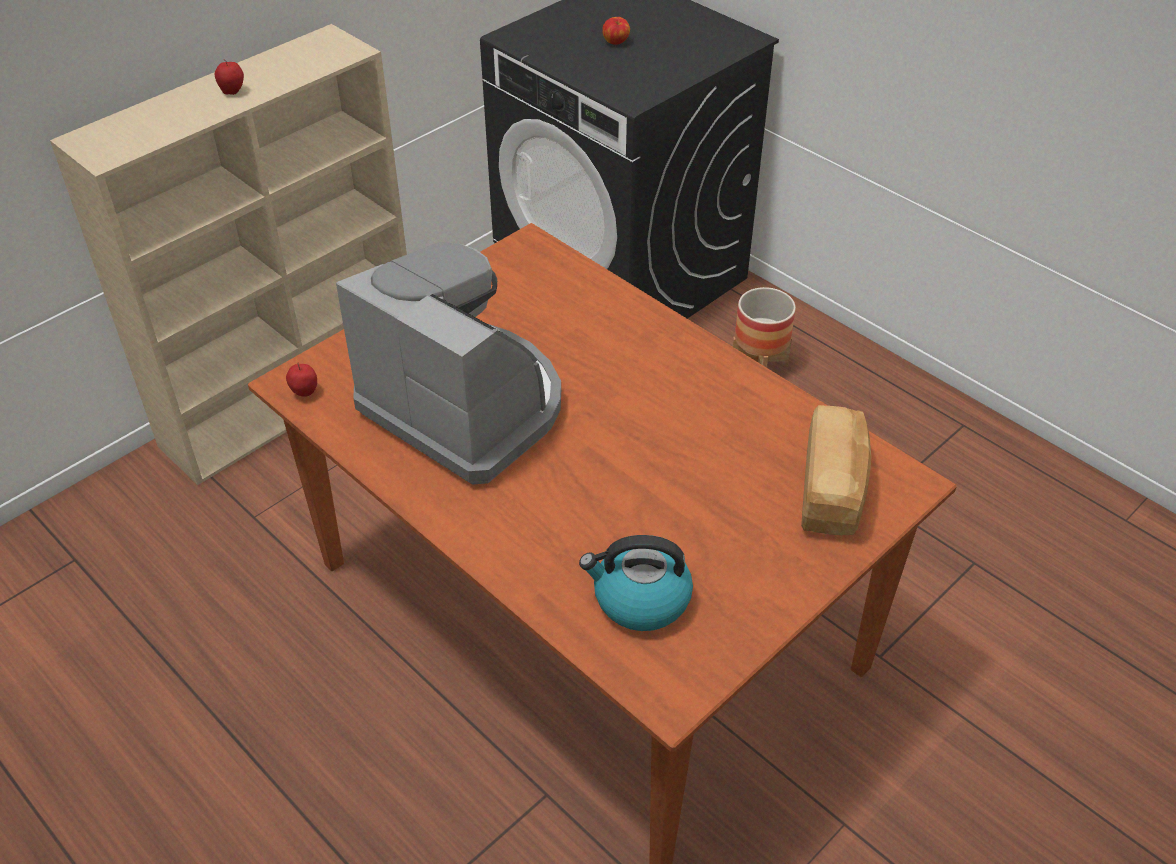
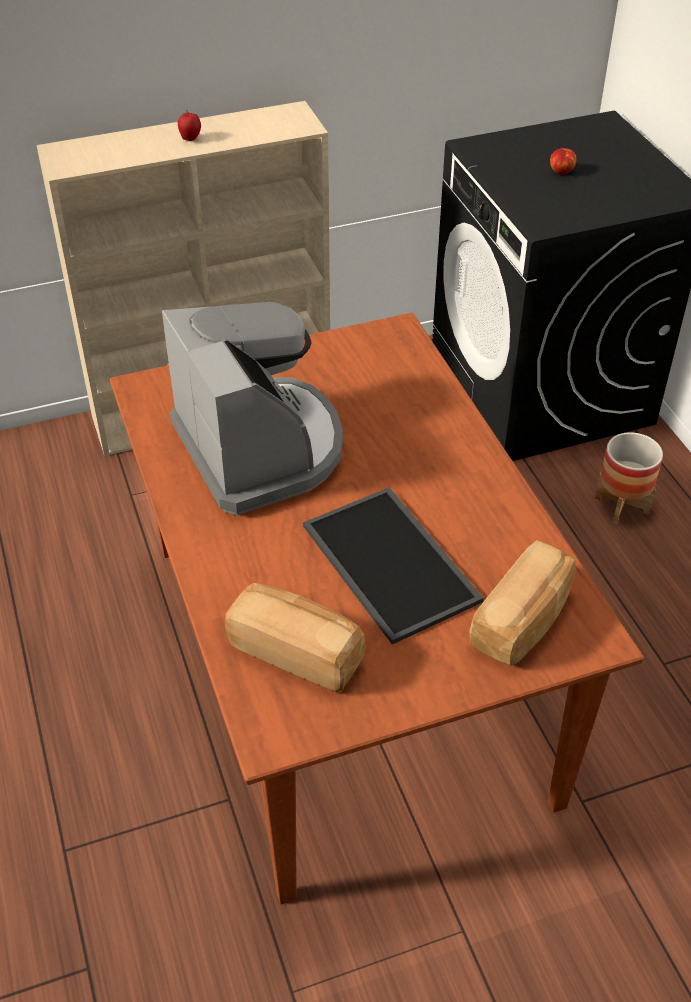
camera: 25 degrees right, 0 degrees up
apple [286,363,317,397] -> none
kettle [579,535,693,631] -> bread [225,583,366,692]
none -> tray [303,487,484,645]

